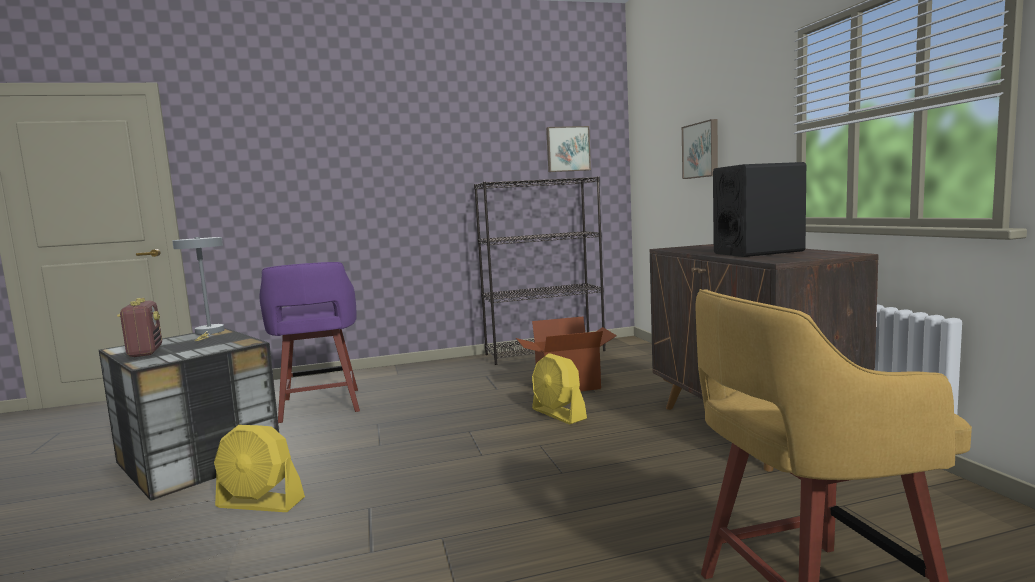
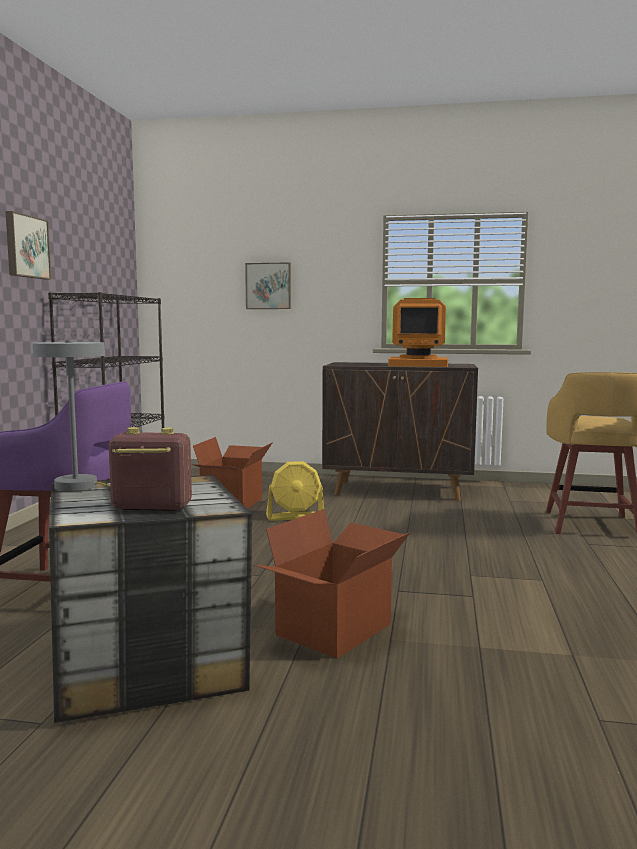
camera: 65 degrees left, 0 degrees up
yellow fan [214,425,305,512] -> cardboard box [253,509,411,659]
picture [546,126,591,172] -> picture moved to [6,211,52,280]
black speaker [713,162,806,257] -> monitor [388,298,448,367]

